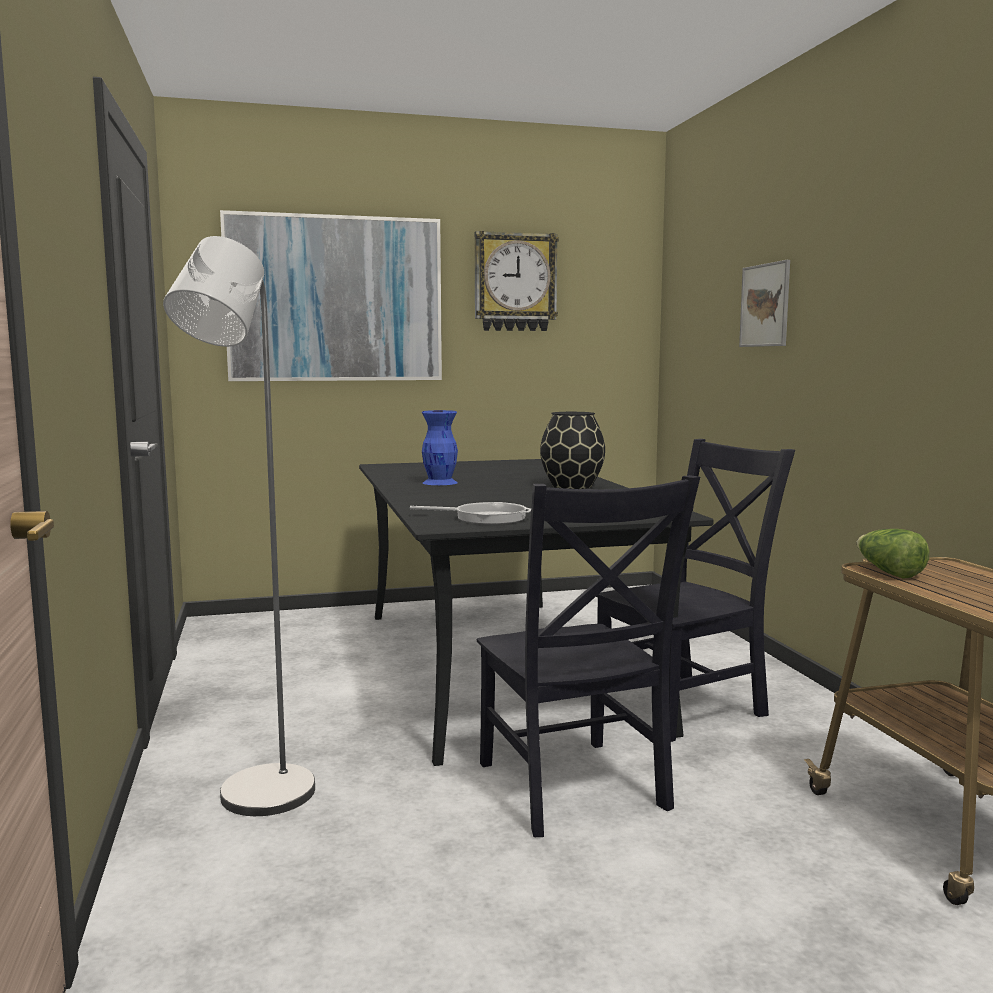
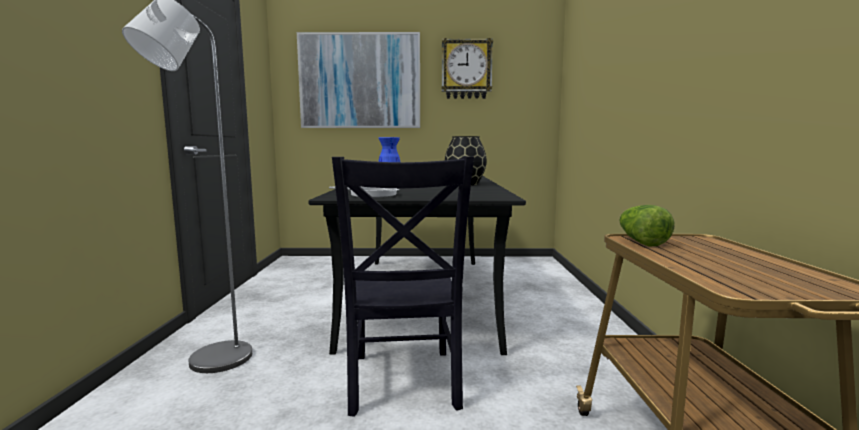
camera: 15 degrees right, 0 degrees up
black chair [596,439,795,742] -> none
picture [739,260,790,347] -> none

